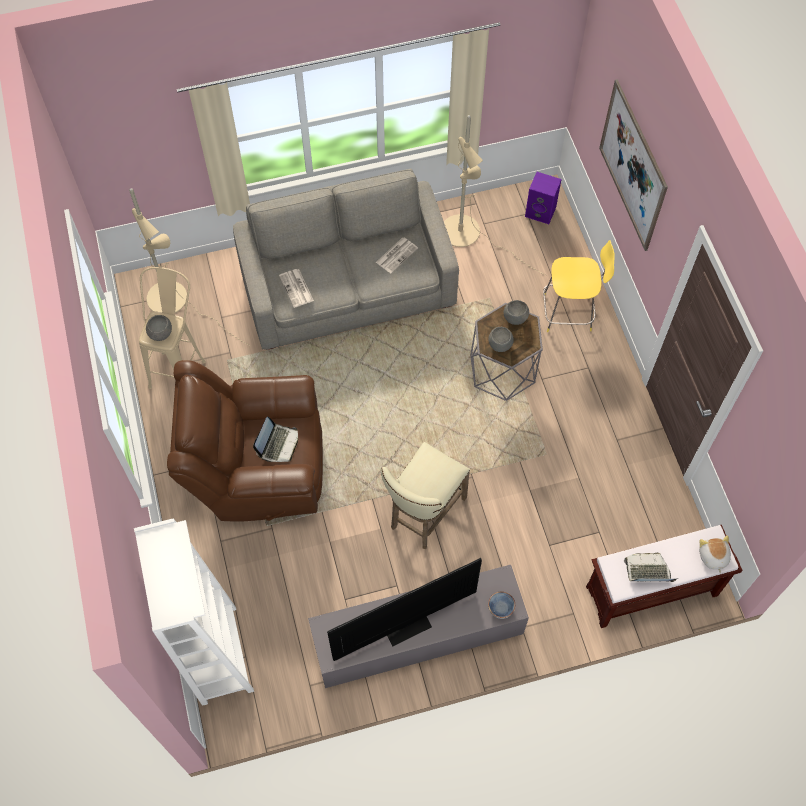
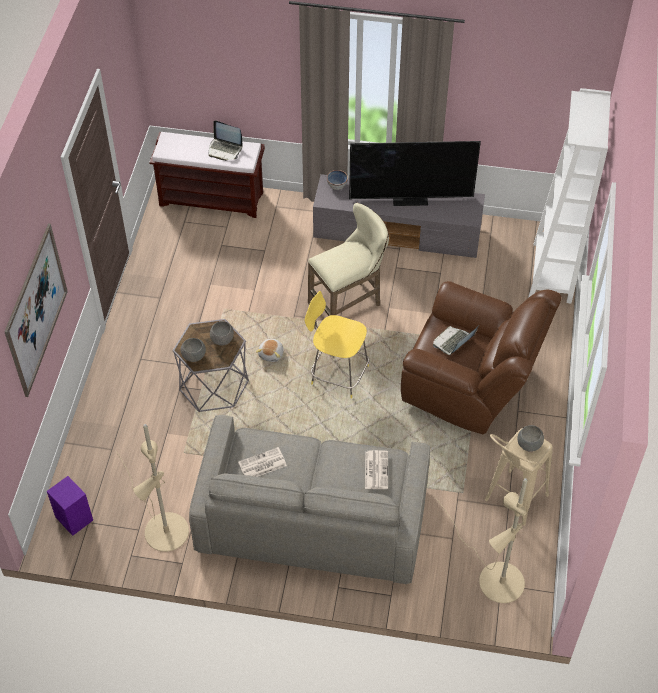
camera: 155 degrees left, 10 degrees down
yellow stool [543,240,615,332] -> yellow stool moved to [305,291,369,399]
plush toy [699,535,731,573] -> plush toy moved to [256,339,284,362]

